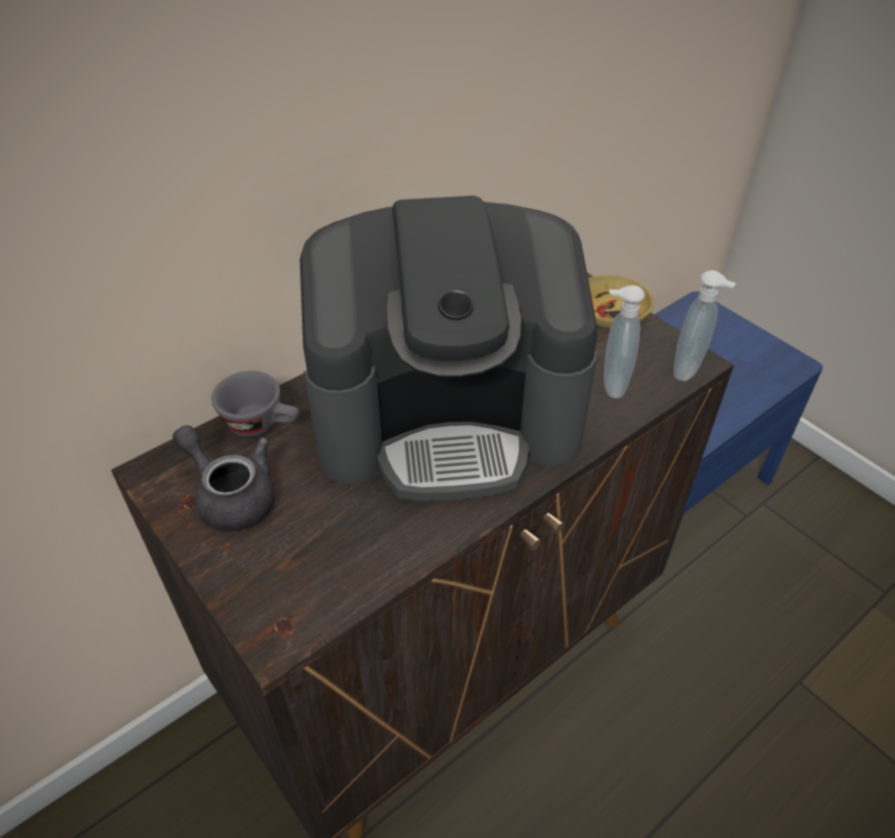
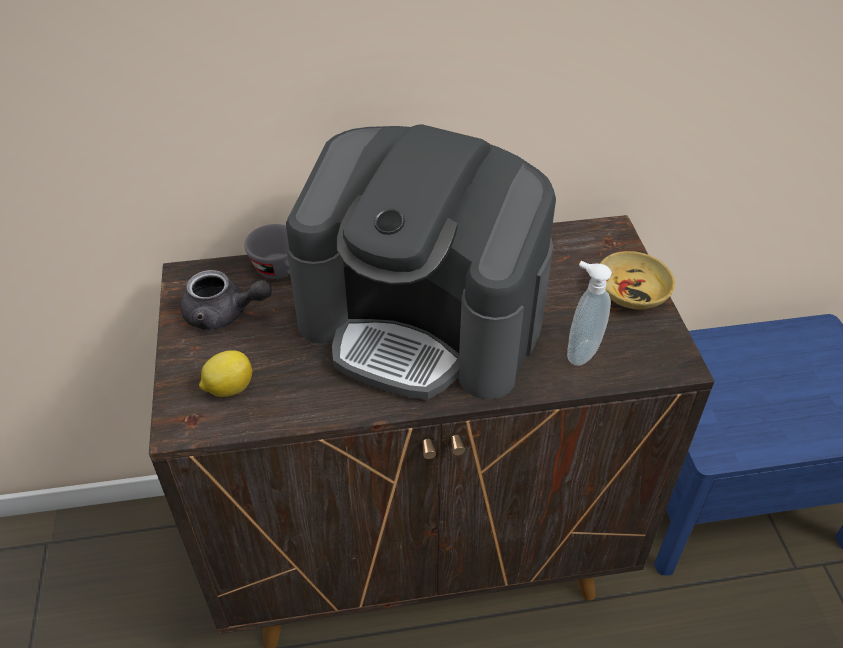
camera: 30 degrees right, 0 degrees up
grey teapot [173,425,275,531] -> grey teapot turned 120 degrees clockwise [181,270,272,330]
soap dispenser [673,270,736,381] -> none
none -> lemon [199,350,252,397]

